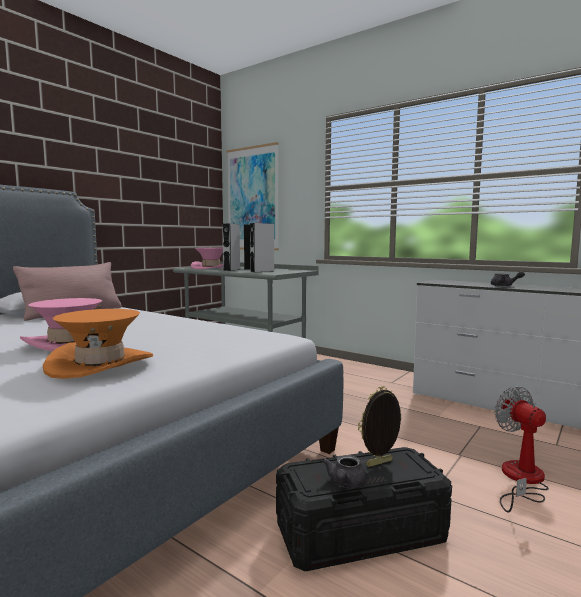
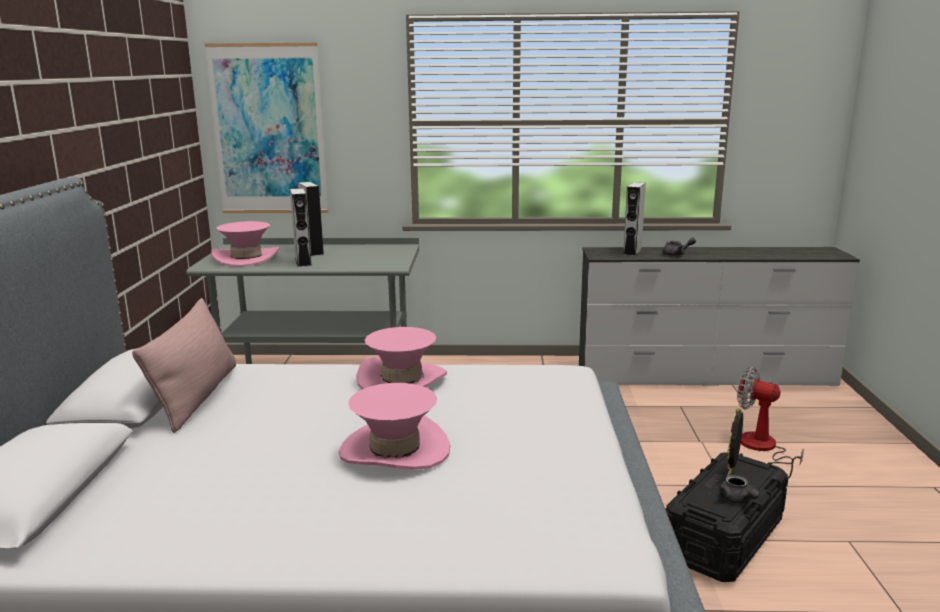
camera: 35 degrees left, 10 degrees up
orange hat [43,309,153,379] -> none
grey speaker [250,223,275,272] -> grey speaker moved to [623,182,646,256]
none -> pink hat [357,327,447,389]

